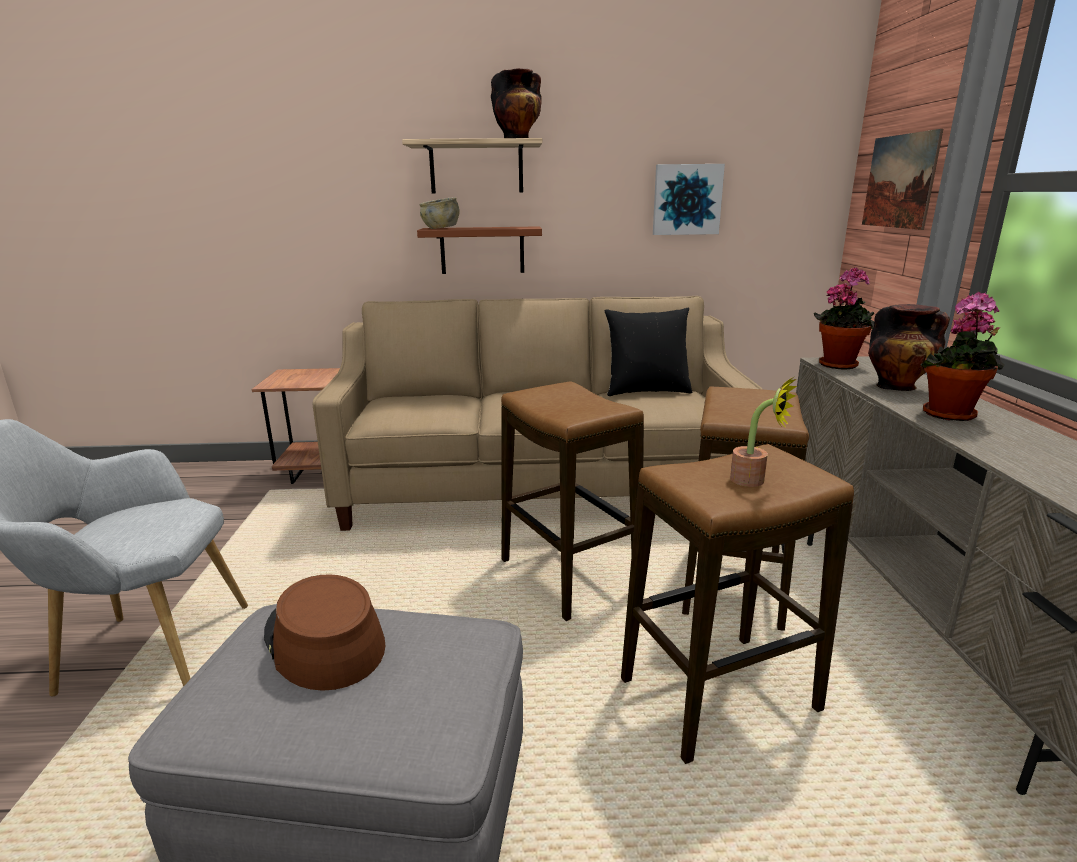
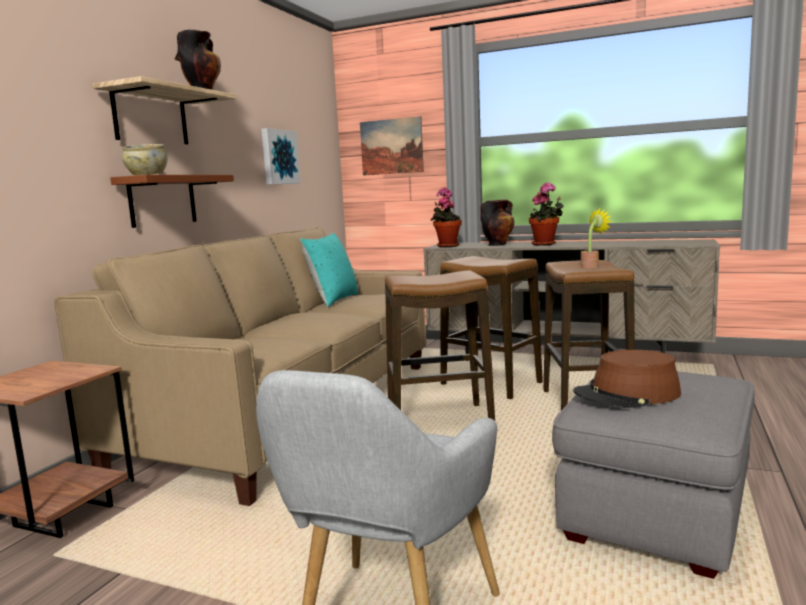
camera: 65 degrees left, 10 degrees down
black pillow [605,308,692,396] -> turquoise pillow [300,233,358,307]

